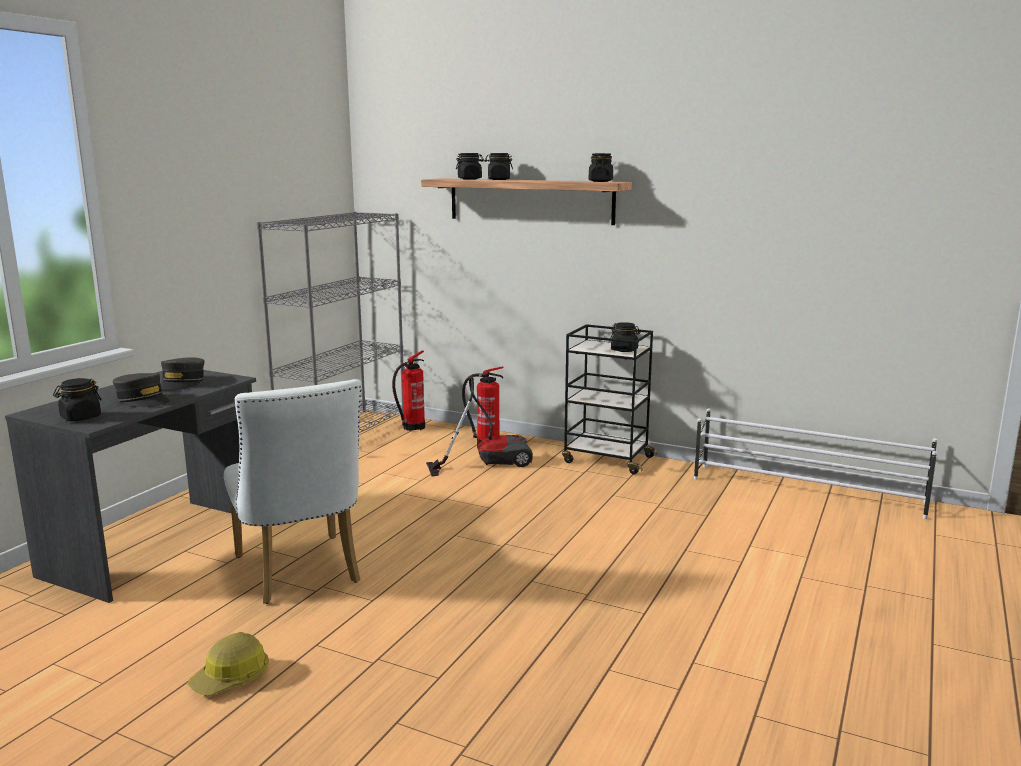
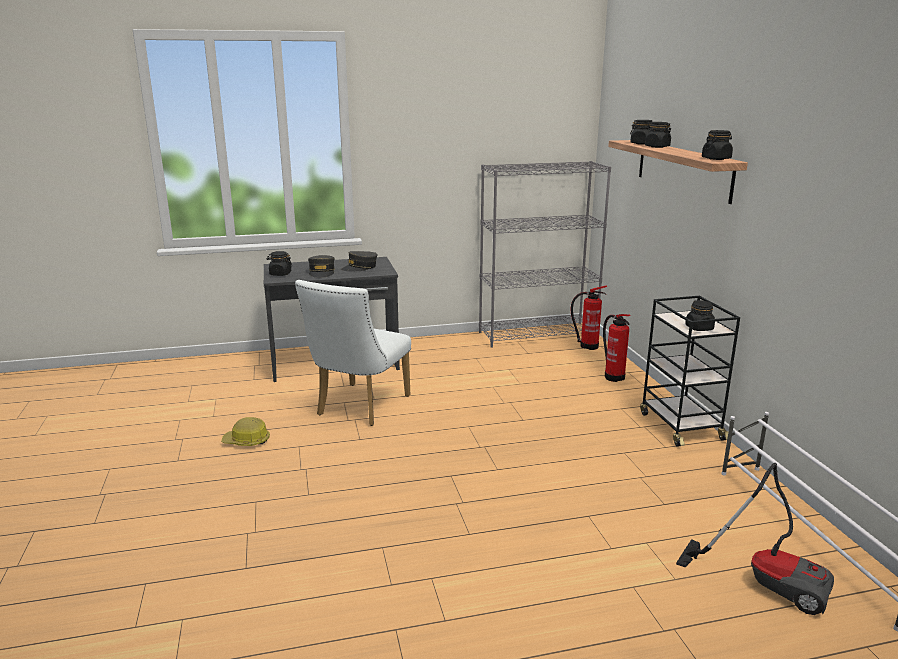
camera: 50 degrees right, 5 degrees up
vacuum cleaner [426,376,533,477] -> vacuum cleaner moved to [676,463,834,615]

